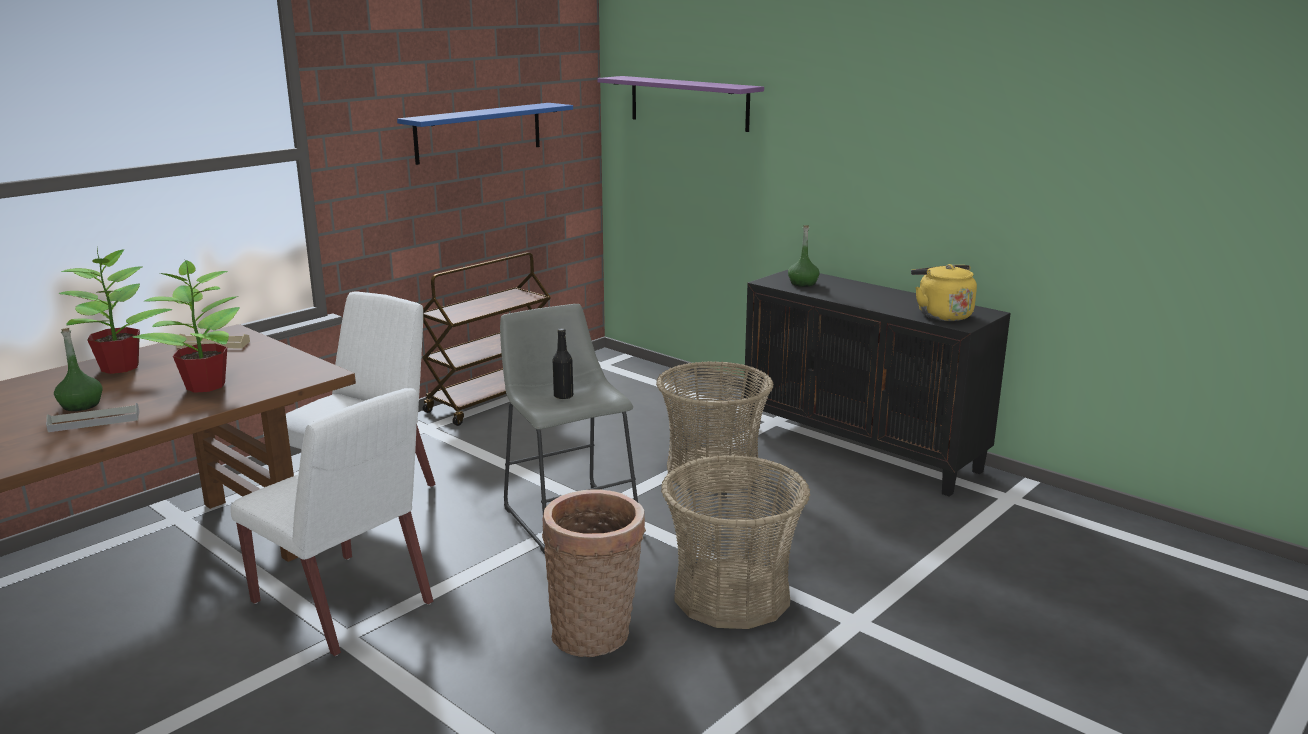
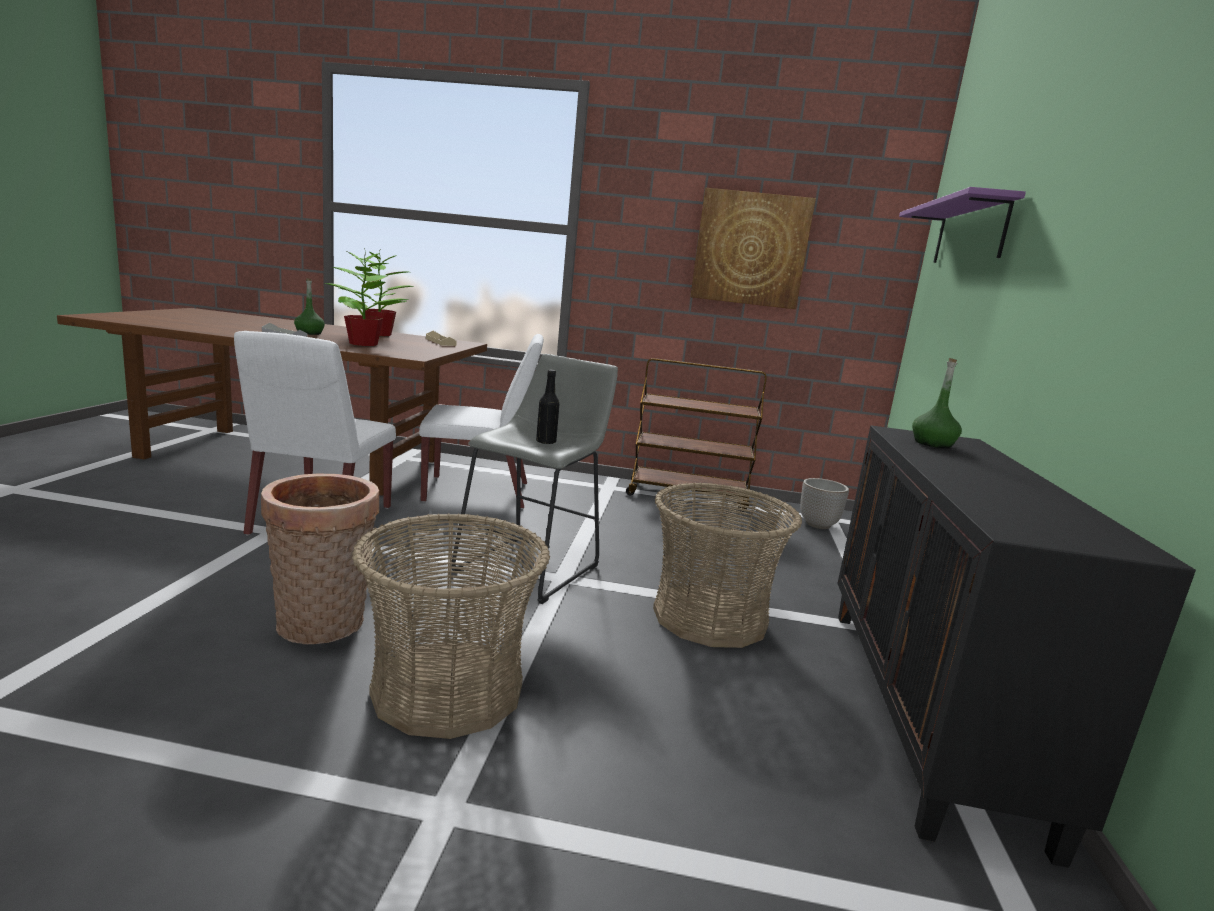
camera: 55 degrees right, 5 degrees down
blue shelf [397,103,573,165] -> picture [690,188,816,309]
yellow kettle [911,264,977,321] -> none
none -> planter [800,478,849,529]

